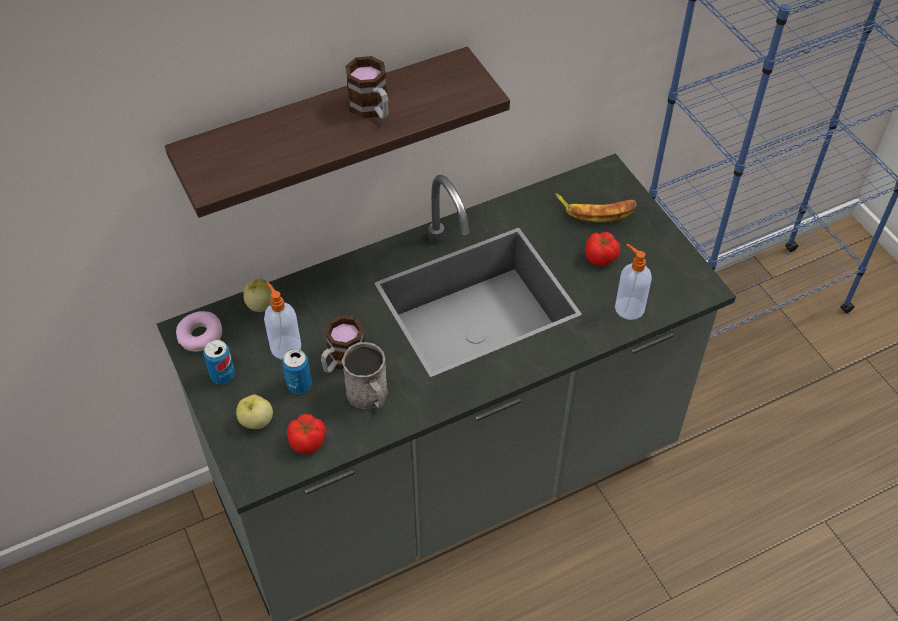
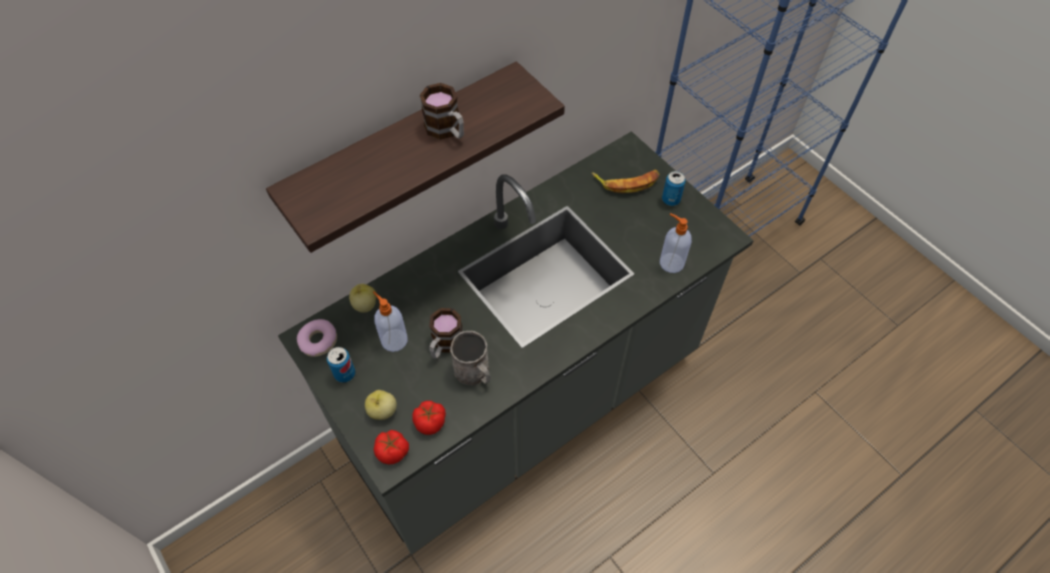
camera: 10 degrees left, 5 degrees up
can [282,349,312,394] -> can moved to [662,171,686,206]
tomato [585,232,620,266] -> tomato moved to [374,430,409,465]

